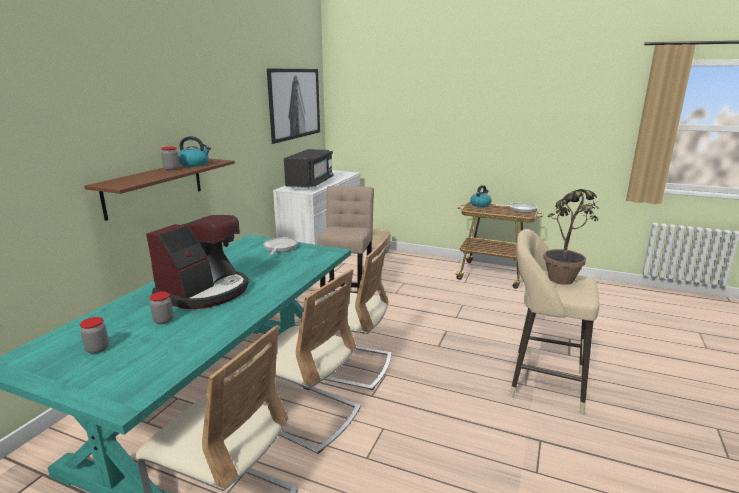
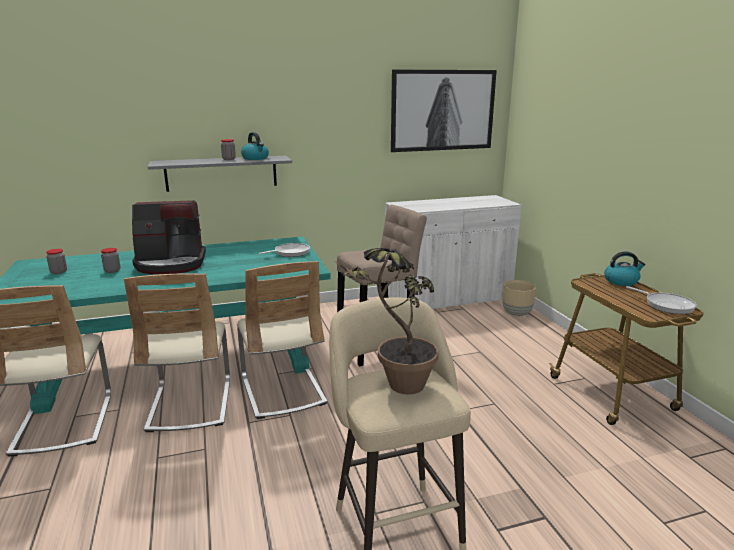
camera: 50 degrees right, 0 degrees up
brown shelf [84,159,235,221] -> grey shelf [148,156,292,192]
black microwave [284,149,333,189] -> none

